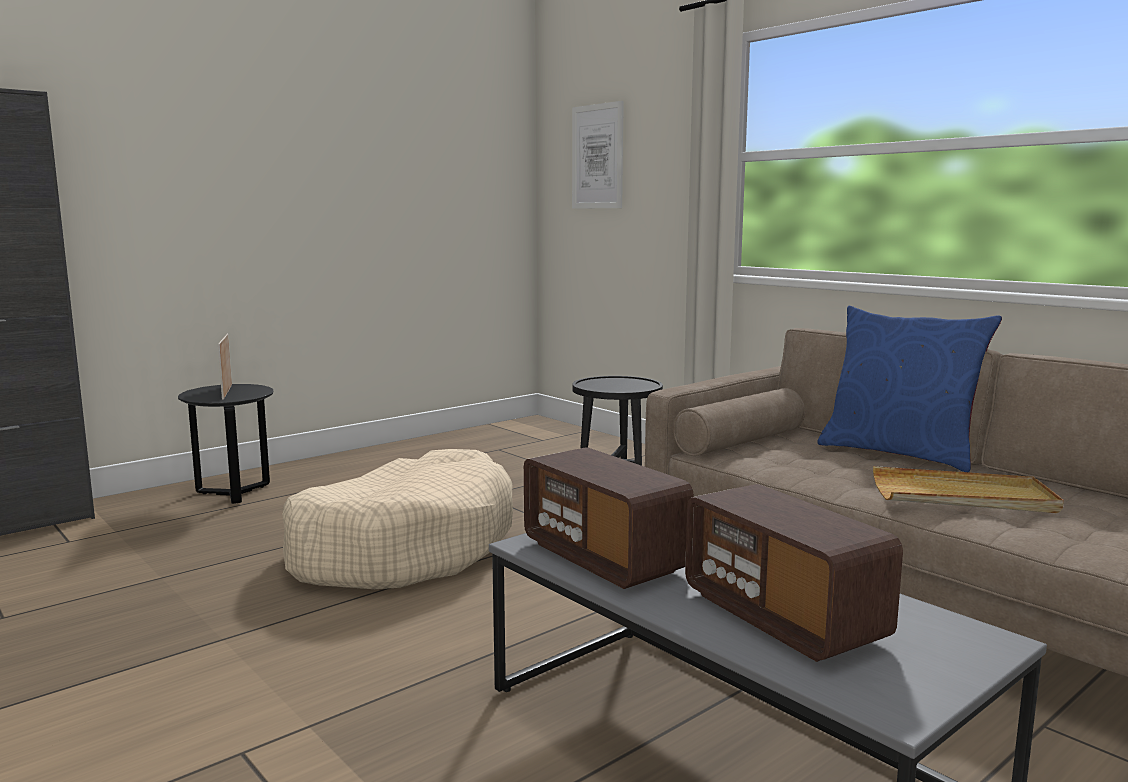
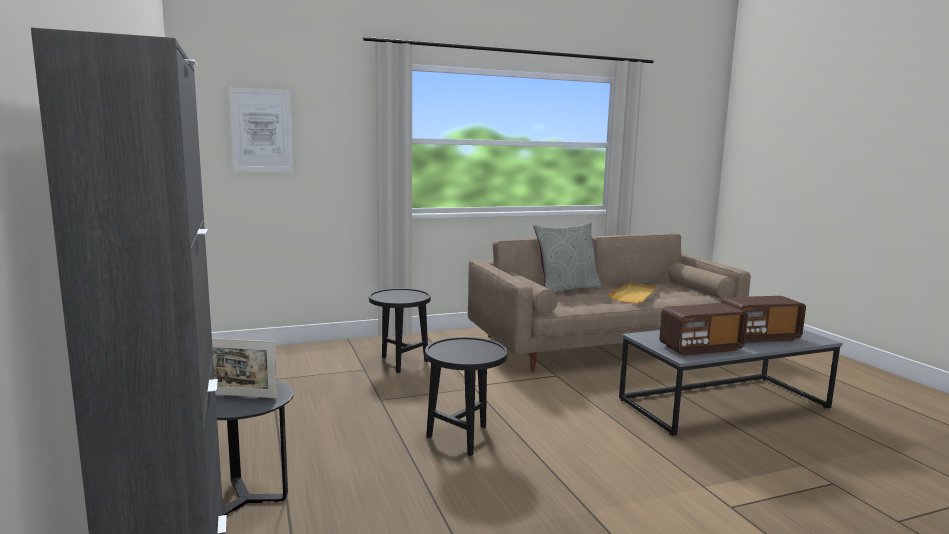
camera: 70 degrees left, 0 degrees up
beige dog bed [282,449,513,589] -> black side table [425,337,508,456]
blue pillow [817,306,1002,472] -> grey pillow [533,222,602,293]

